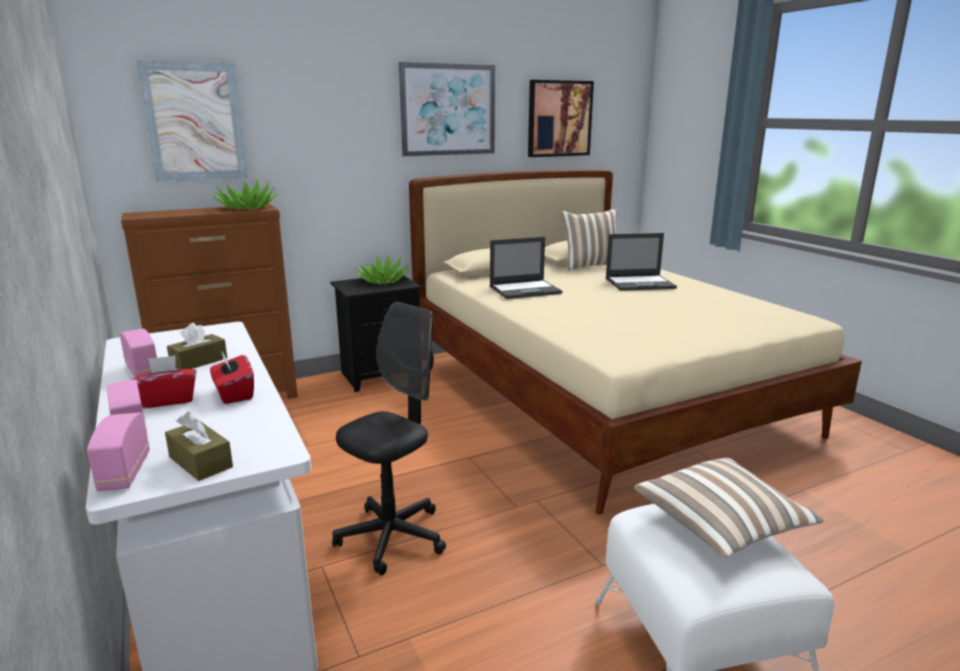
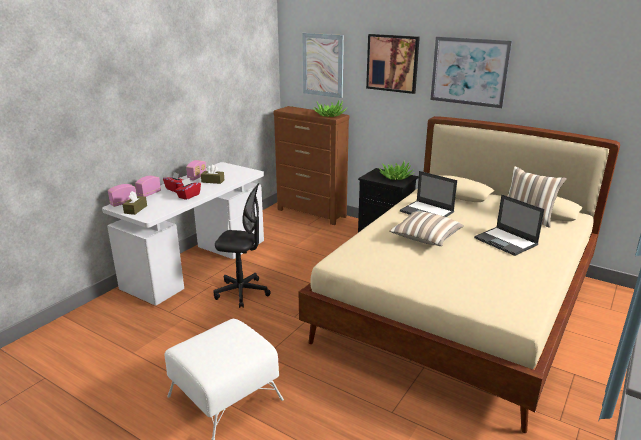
camera: 60 degrees right, 5 degrees up
picture [528,80,594,157] -> picture moved to [366,34,420,94]
pillow [634,458,824,558] -> pillow moved to [389,211,464,246]

